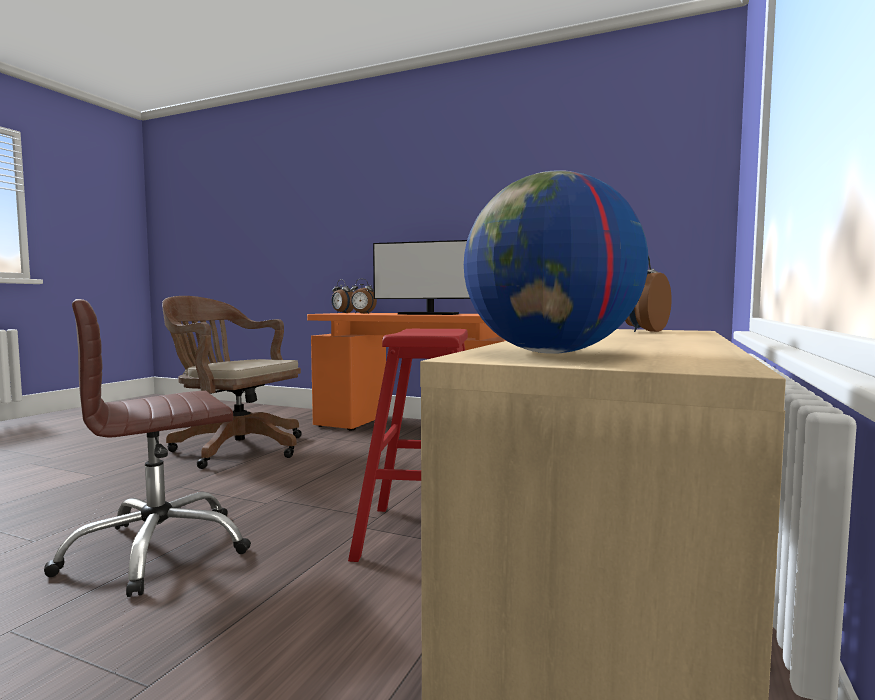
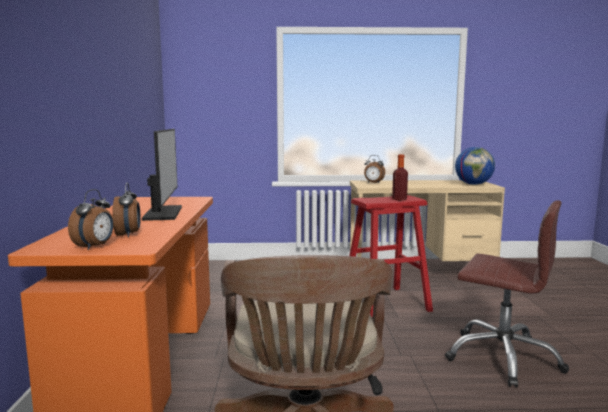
camera: 115 degrees left, 5 degrees up
none -> bottle [392,154,408,200]

